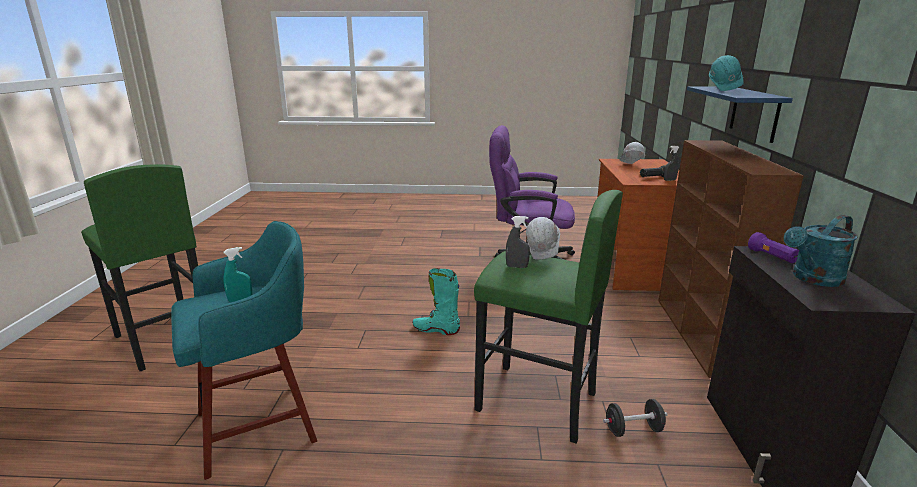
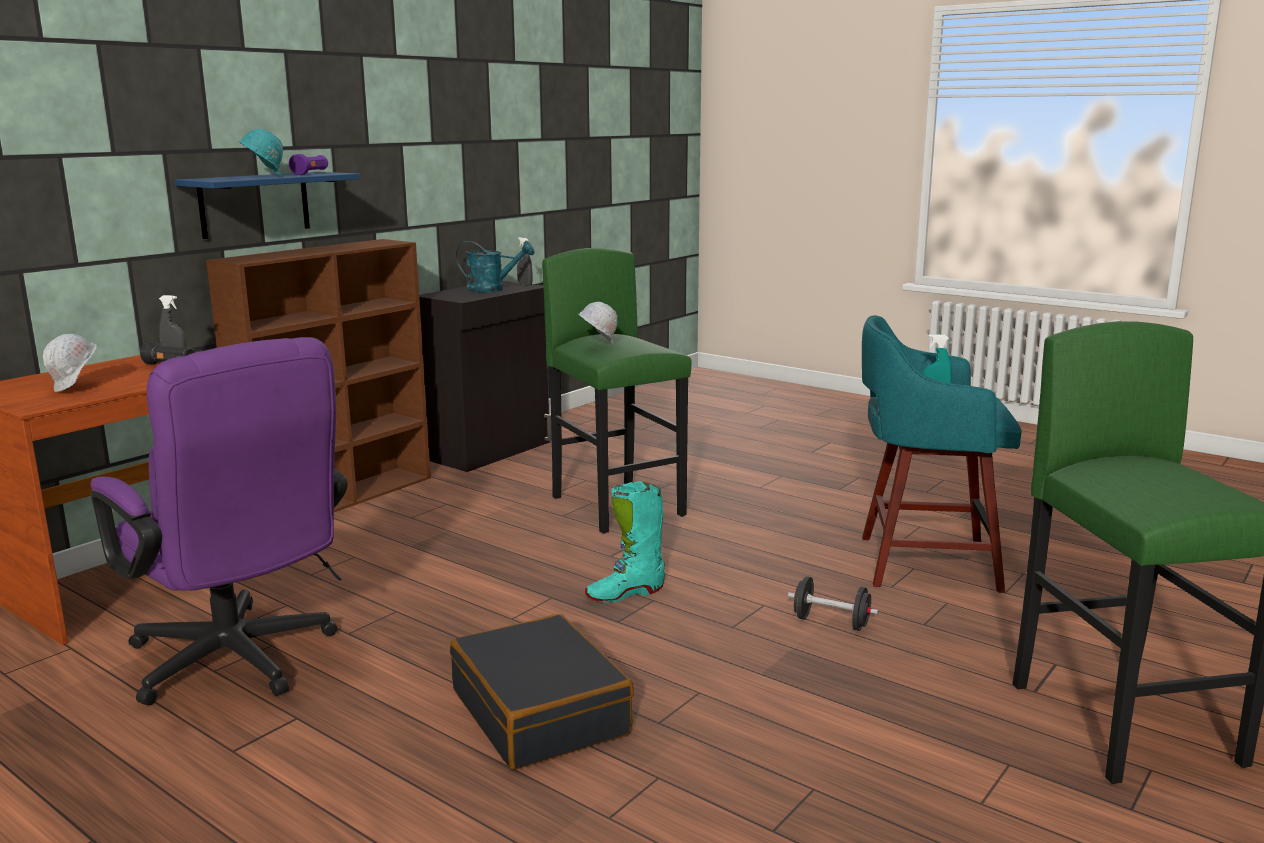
camera: 145 degrees left, 5 degrees down
turquoise boot [412,268,460,335] -> turquoise boot turned 105 degrees clockwise [585,482,665,602]
grey spray bottle [506,216,530,268] -> grey spray bottle moved to [517,237,533,286]
black dumbbell [603,399,668,437] -> black dumbbell moved to [788,576,879,631]
purple flashlight [748,232,799,263] -> purple flashlight moved to [289,154,328,175]
none -> black suitcase [450,614,634,770]

